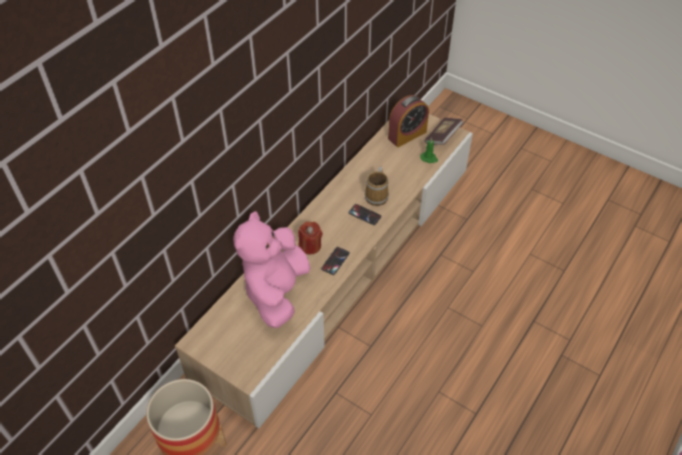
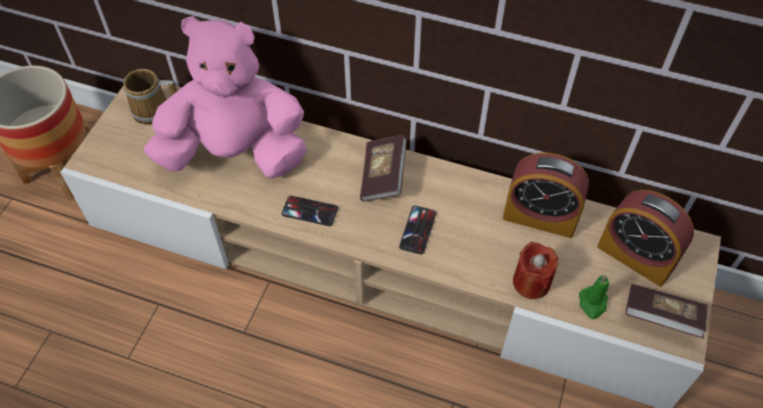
camera: 75 degrees right, 5 degrees up
red candle [298,222,323,255] -> red candle moved to [513,242,559,299]
mug [365,166,389,206] -> mug moved to [123,69,178,125]
none -> book [360,135,407,202]
none -> alarm clock [503,153,589,238]

